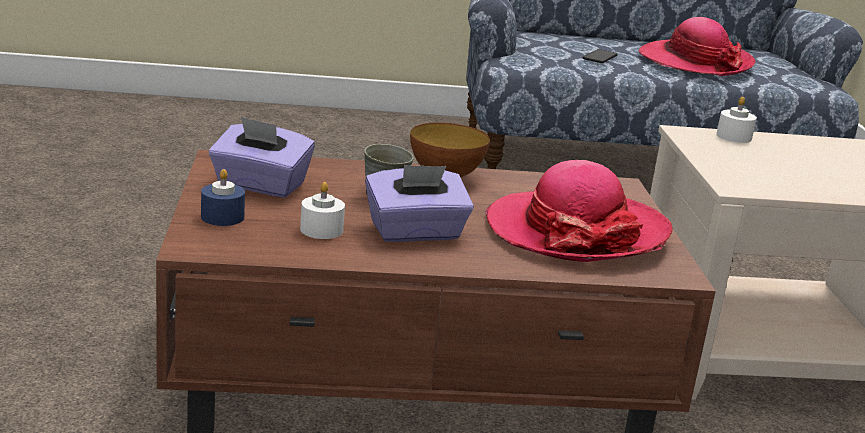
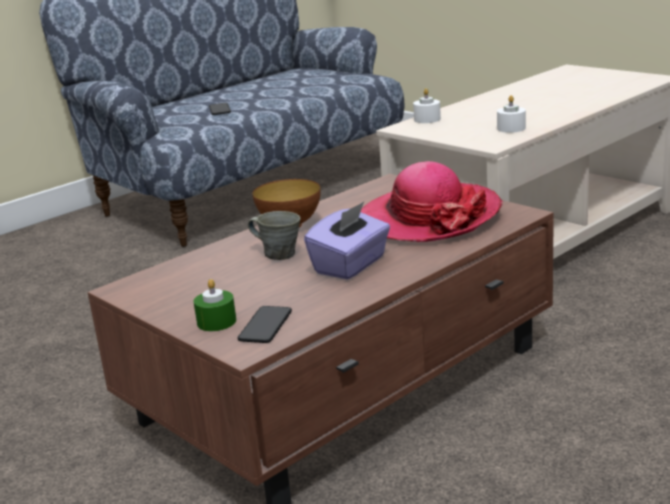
camera: 35 degrees left, 0 degrees up
blue candle [201,169,245,226] -> green candle [194,279,236,331]
purple tissue box [209,116,315,198] -> none
white candle [300,182,345,239] -> white candle moved to [497,95,526,133]
hat [639,17,756,76] -> none
none -> phone [238,306,292,343]

